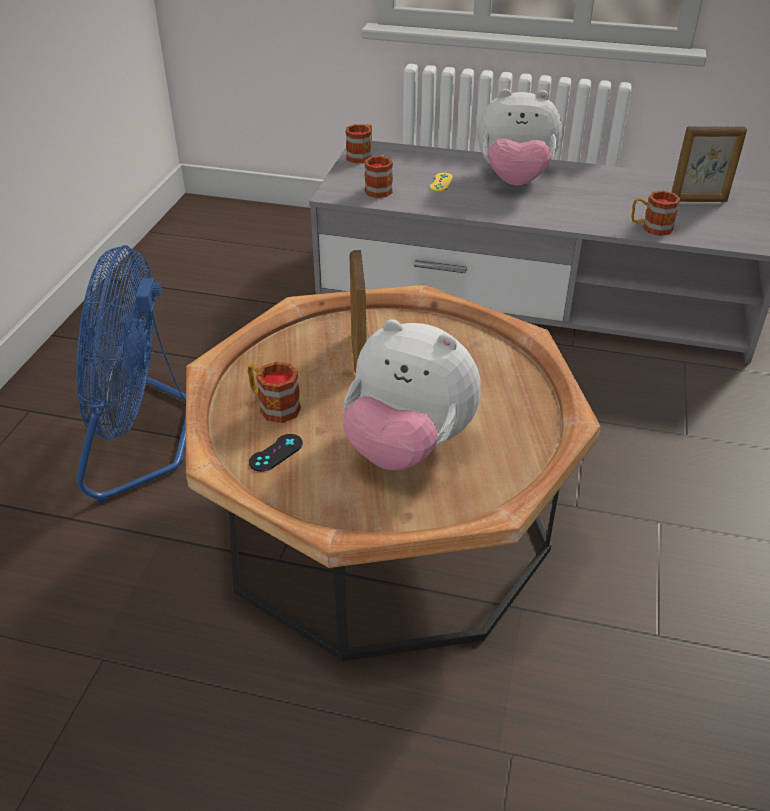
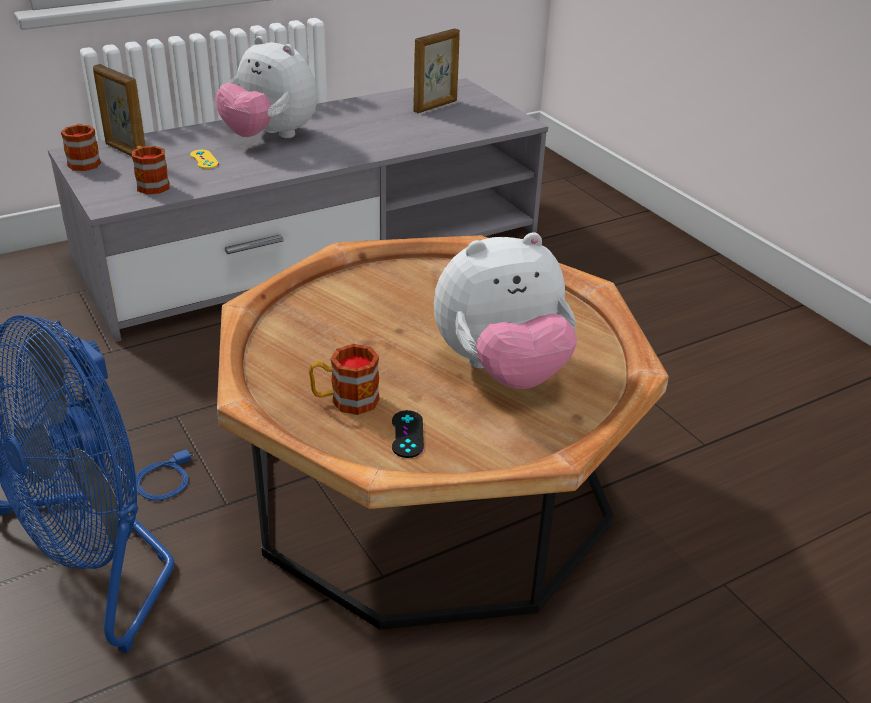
camera: 45 degrees left, 5 degrees down
picture frame [349,250,367,373] -> picture frame moved to [93,64,146,157]
plush toy [478,89,562,186] -> plush toy turned 75 degrees clockwise [215,36,317,138]
mug [631,191,681,236] -> none

